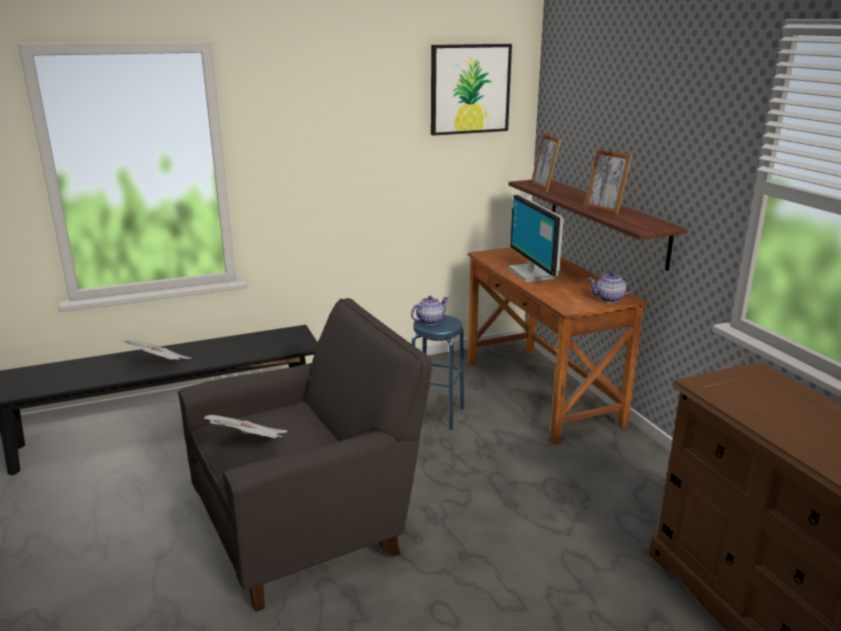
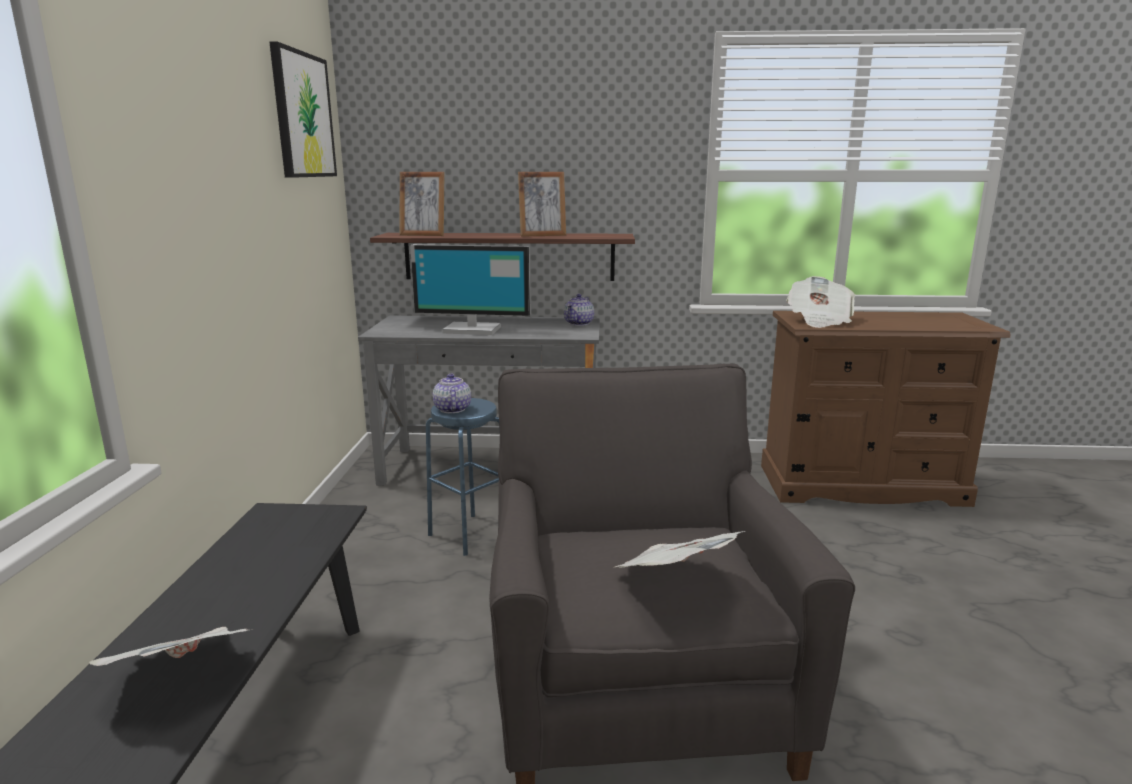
camera: 65 degrees left, 5 degrees down
brown desk [468,247,648,445] -> grey desk [358,316,600,486]
none -> newspaper [786,276,855,328]

